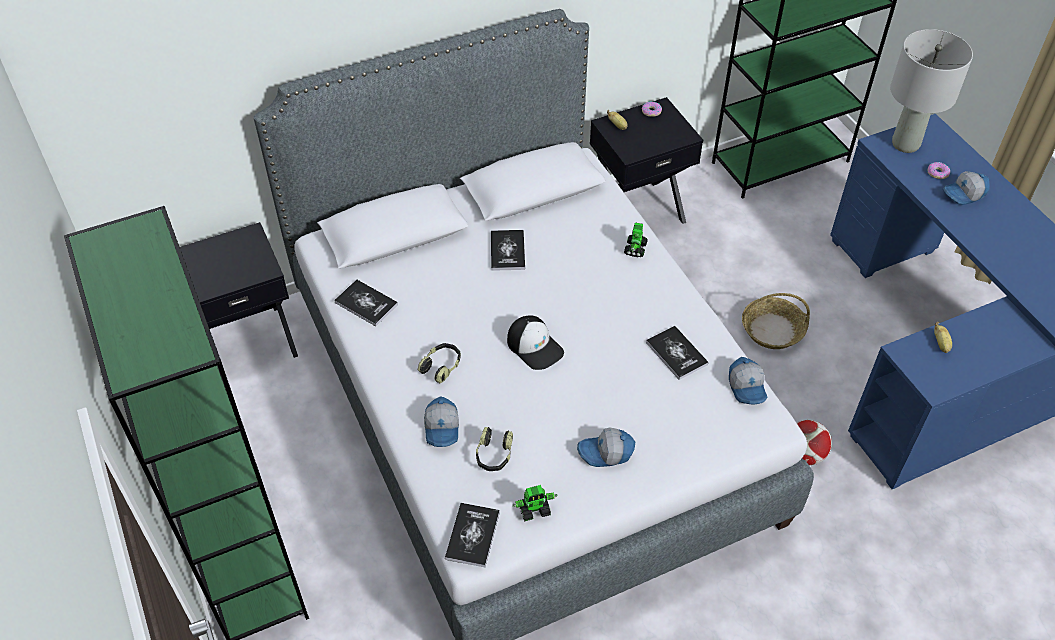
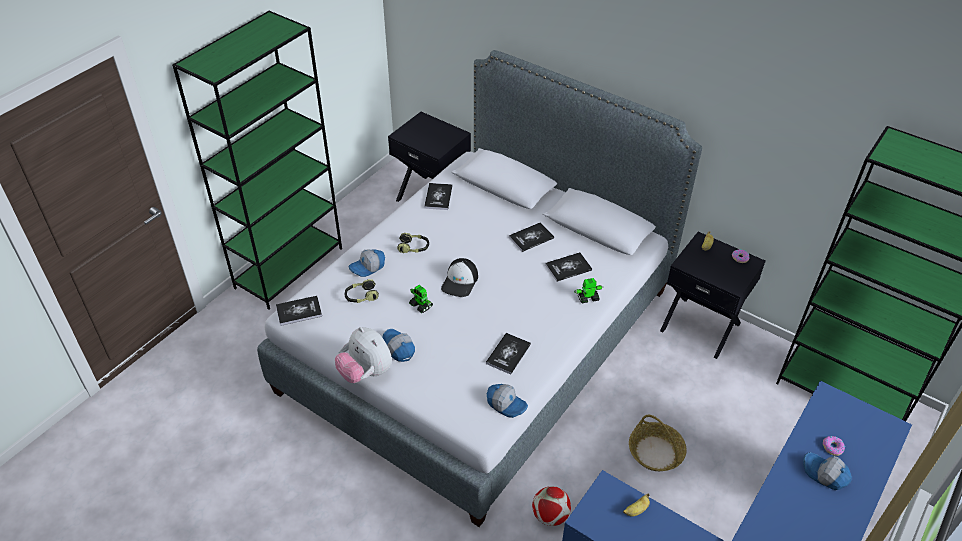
camera: 60 degrees right, 5 degrees down
toy robot [512,485,557,521] -> toy robot moved to [409,285,433,313]
cap [729,357,767,405] -> cap turned 105 degrees counterclockwise [487,384,528,418]
grey table lamp [890,29,973,153] -> none
none -> plush toy [335,327,392,383]
none -> book [545,252,592,282]

